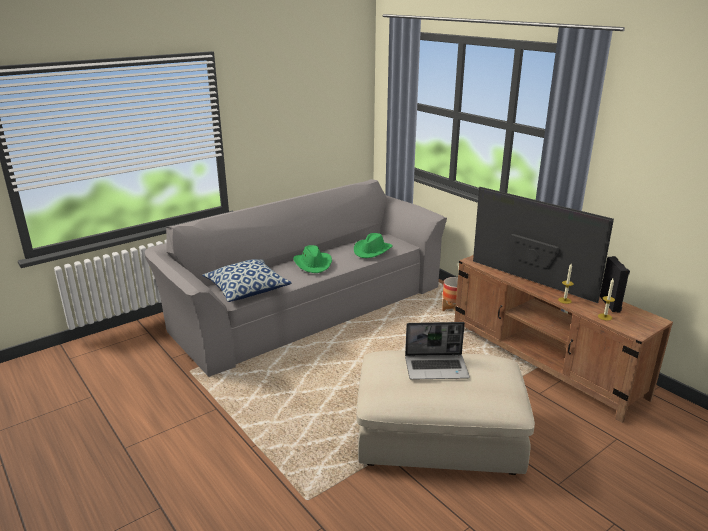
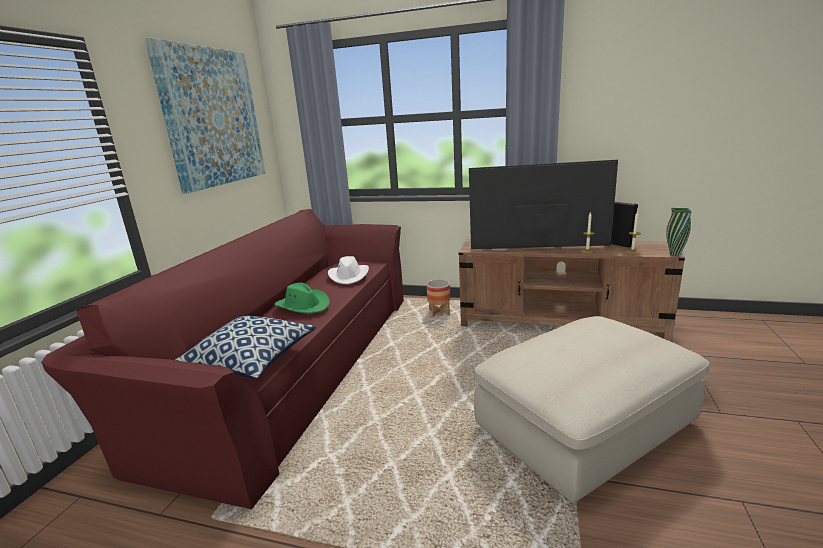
camera: 35 degrees left, 5 degrees down
grey sofa [145,179,447,377] -> red sofa [41,209,404,509]
green hat [354,233,393,258] -> white hat [328,256,369,284]
laptop [405,322,470,380] -> none
none -> picture [145,38,265,194]
none -> green vase [666,208,692,256]

